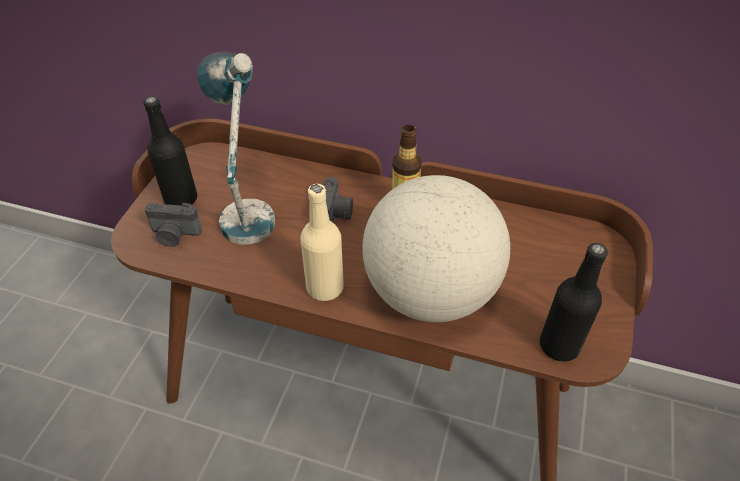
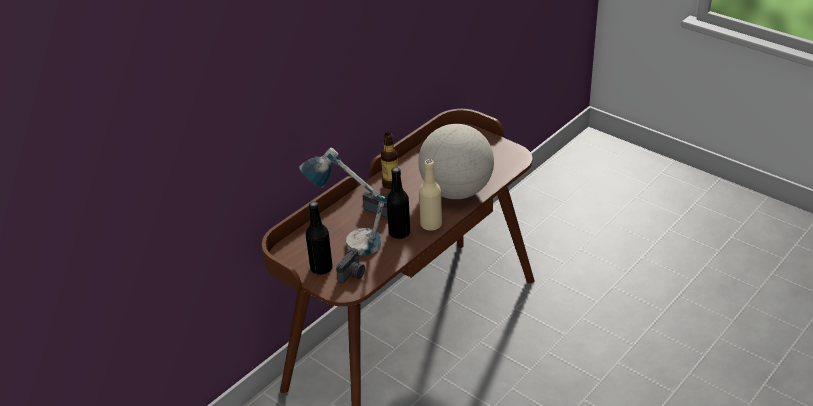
camera: 65 degrees left, 10 degrees down
black bottle [540,243,608,361] -> black bottle moved to [387,167,410,239]

